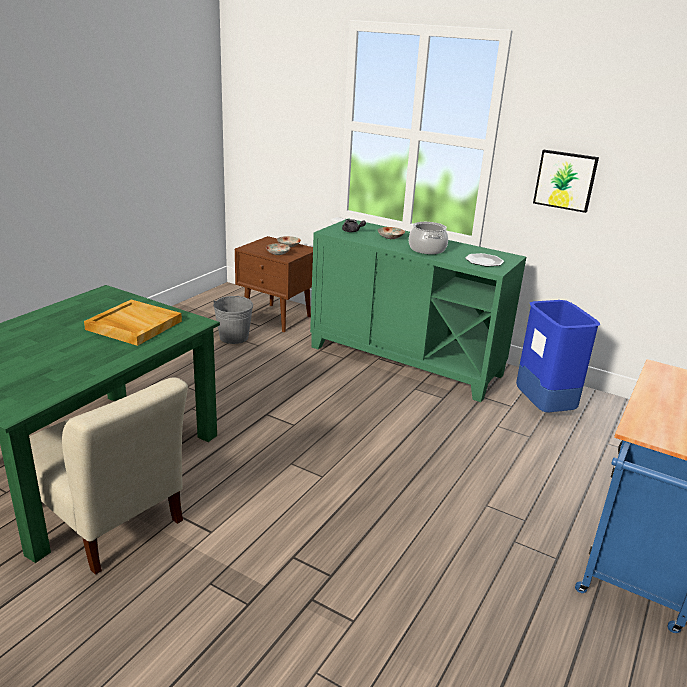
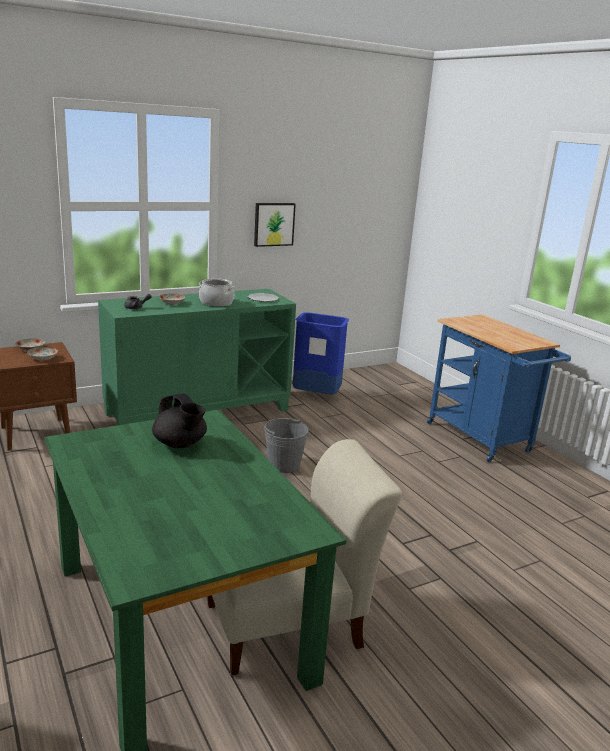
camera: 60 degrees left, 5 degrees down
beige tray [84,300,182,346] -> black teapot [152,393,207,448]
grey bucket [213,296,253,344] -> grey bucket moved to [264,418,309,473]

